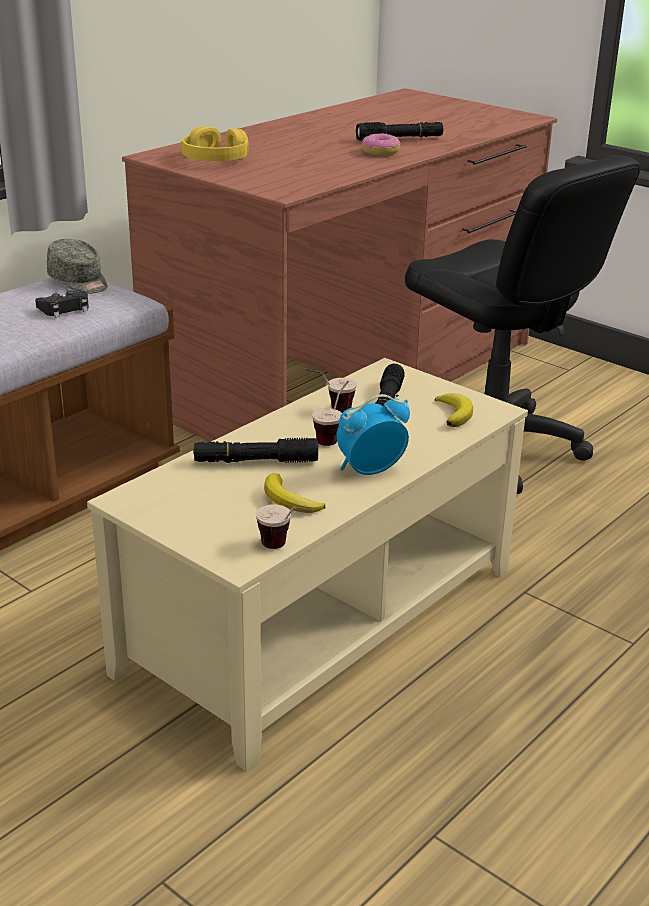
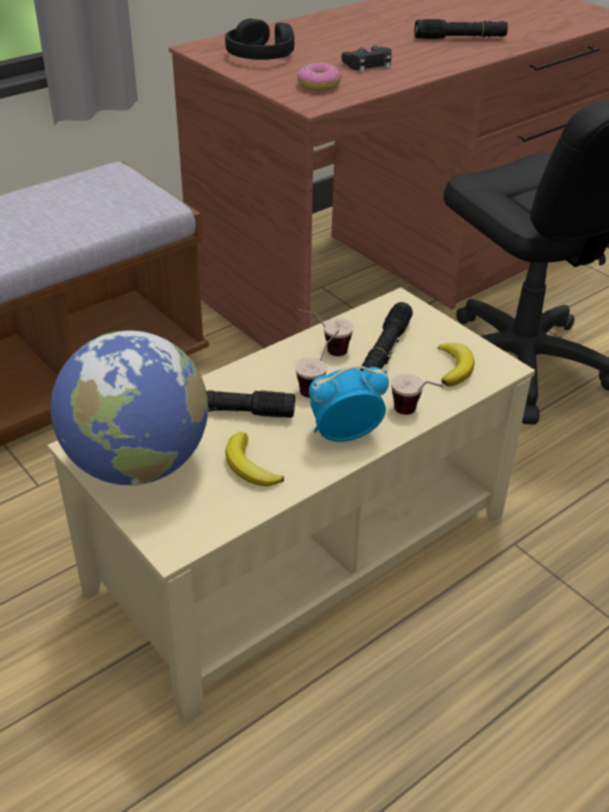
camera: 10 degrees right, 10 degrees up
black game controller [35,289,89,318] -> black game controller moved to [341,45,392,72]
grey cap [47,239,108,294] -> none
yellow headphones [181,126,249,161] -> black headphones [225,18,294,60]
cup [256,504,311,549] -> cup moved to [391,374,443,415]
donut [362,133,400,156] -> donut moved to [297,62,341,91]
none -> globe [51,331,208,486]

